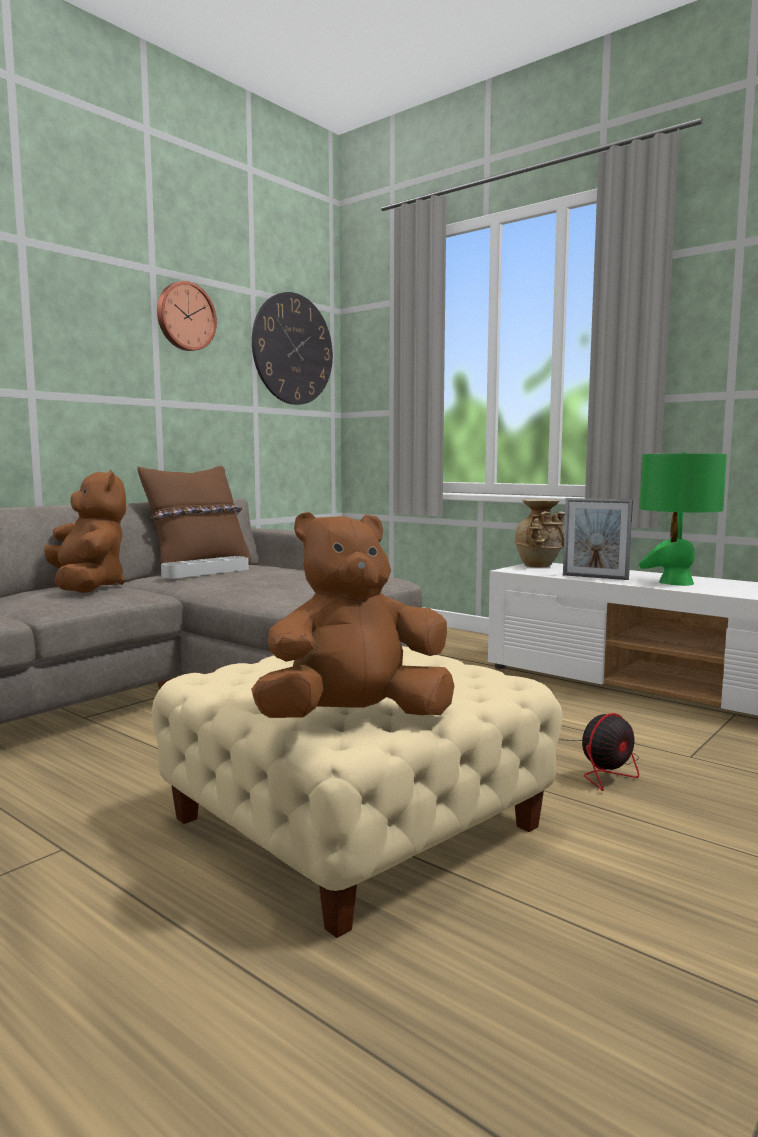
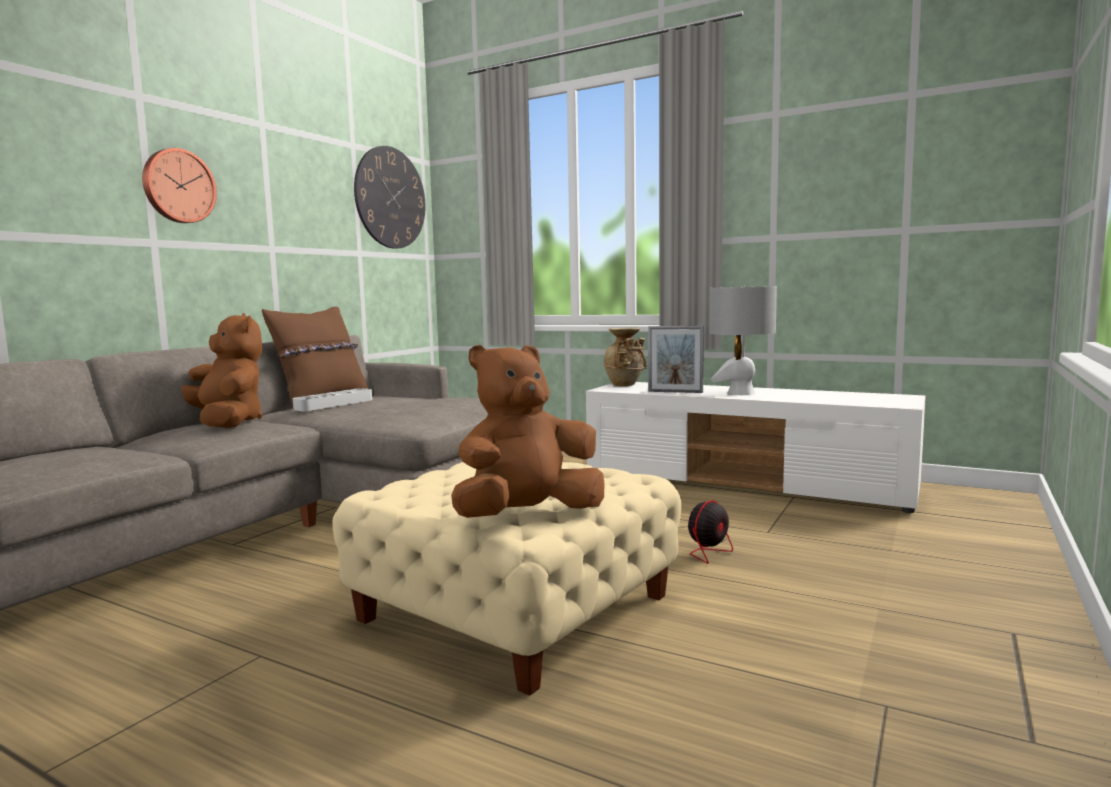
camera: 10 degrees left, 0 degrees up
wall clock [157,281,217,351] -> wall clock moved to [142,148,217,223]
green table lamp [639,453,727,586] -> grey table lamp [710,286,777,395]

